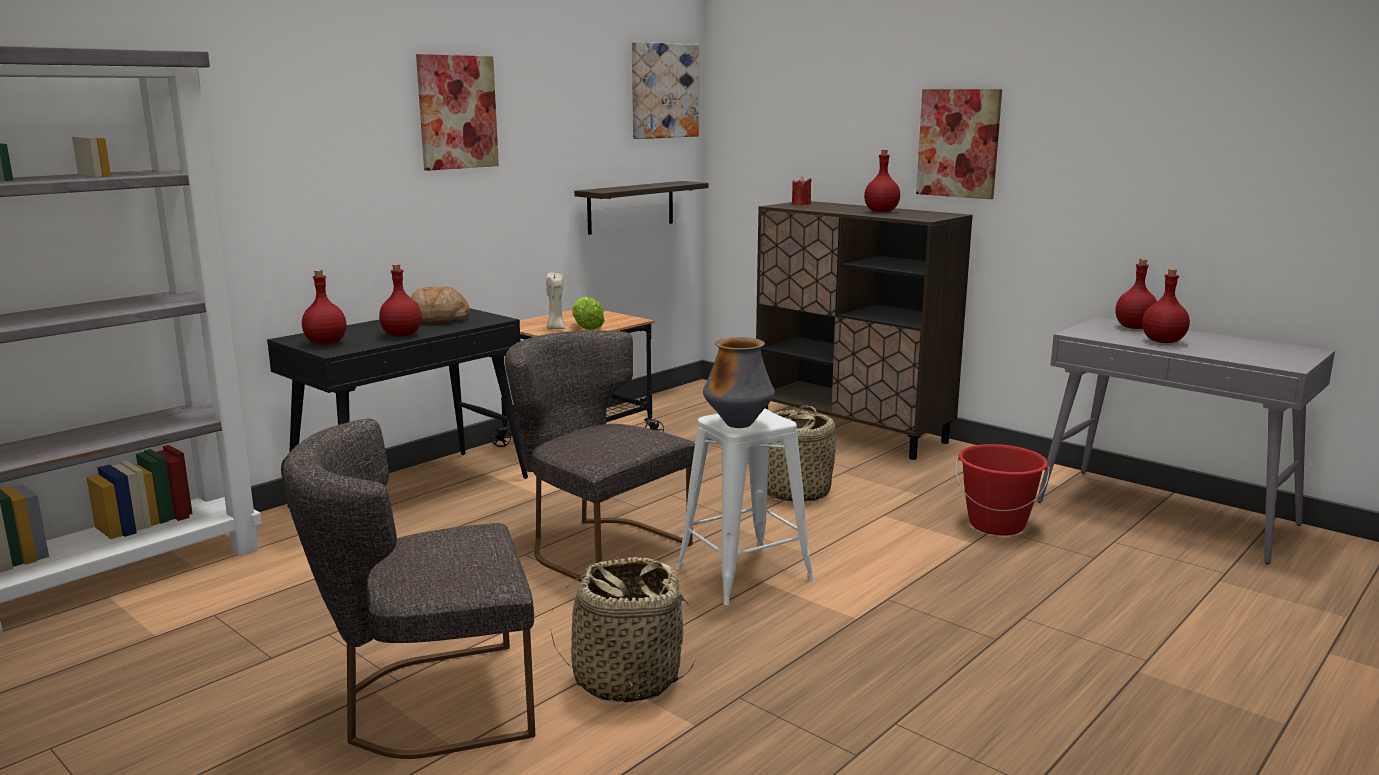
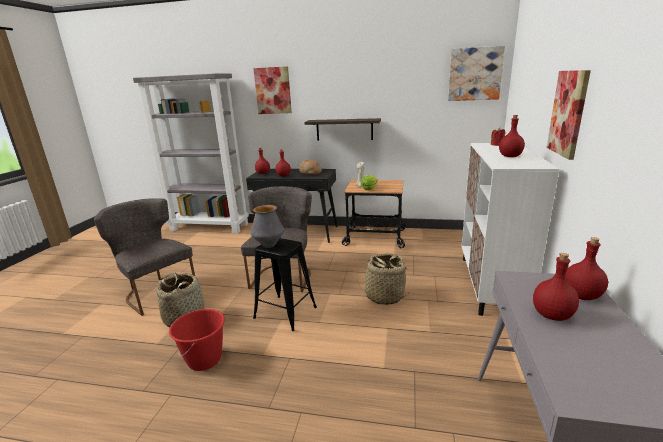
camera: 60 degrees right, 5 degrees up
picture [416,54,499,171] -> picture moved to [253,66,292,114]
shelf [574,181,708,235] -> shelf moved to [304,118,381,141]
white stool [676,409,814,605] -> black stool [253,238,317,331]
brown cabinet [756,201,973,460] -> white cabinet [461,143,560,316]
red bucket [955,444,1050,536] -> red bucket moved to [169,309,225,371]

